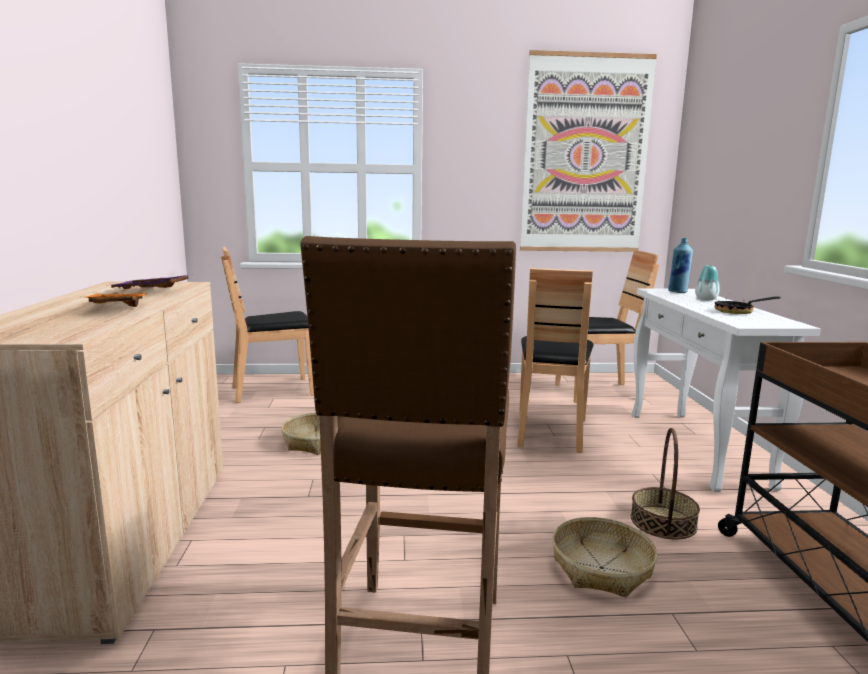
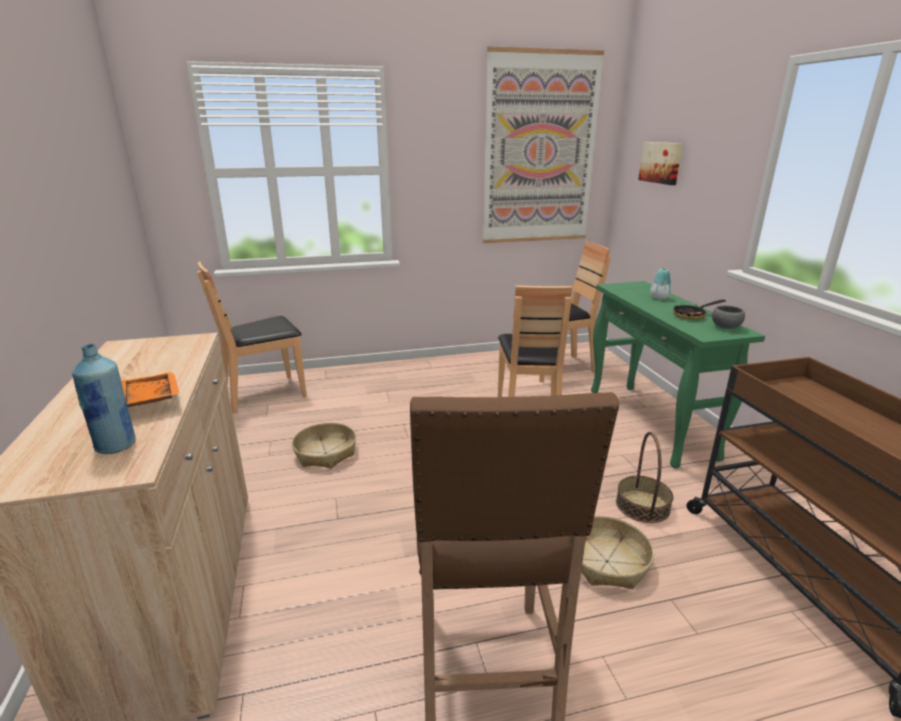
camera: 10 degrees left, 10 degrees up
purple tray [111,274,193,289] -> none
white console table [632,288,821,492] -> green console table [591,281,765,469]
blue bottle [668,238,693,293] -> blue bottle moved to [72,344,136,454]
none -> picture [638,142,683,185]
none -> grey bowl [712,306,745,329]

